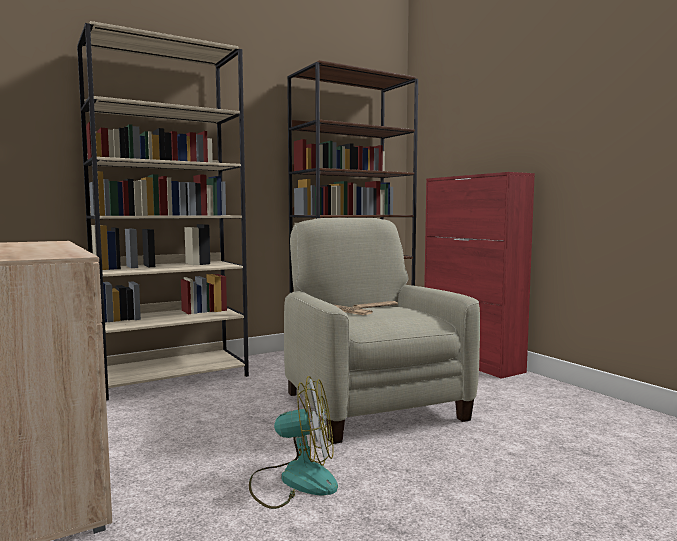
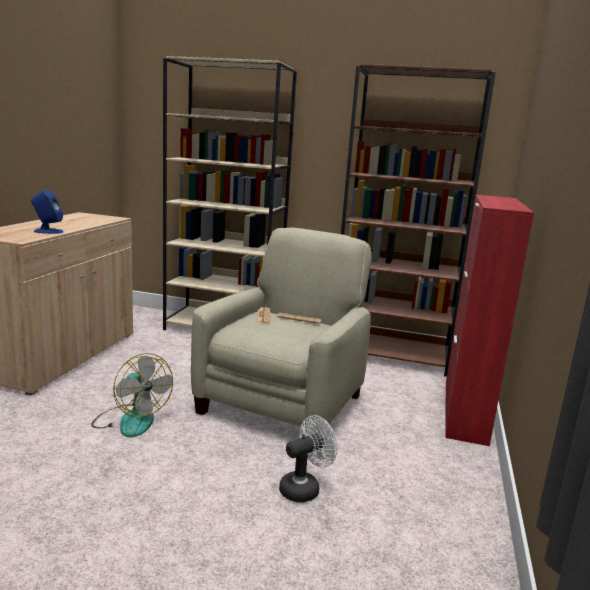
camera: 45 degrees right, 10 degrees up
none -> blue speaker [31,189,63,234]
none -> white fan [279,415,337,502]

